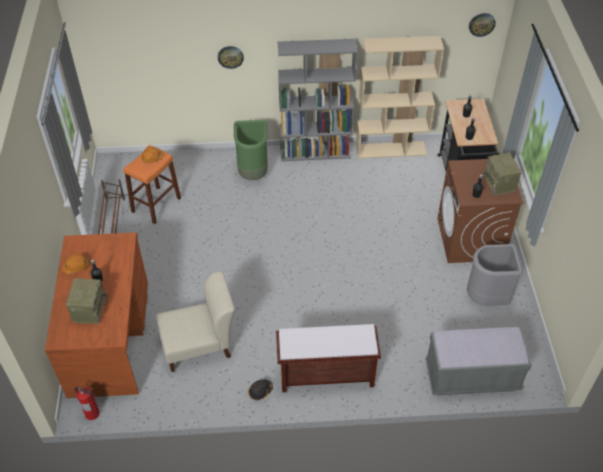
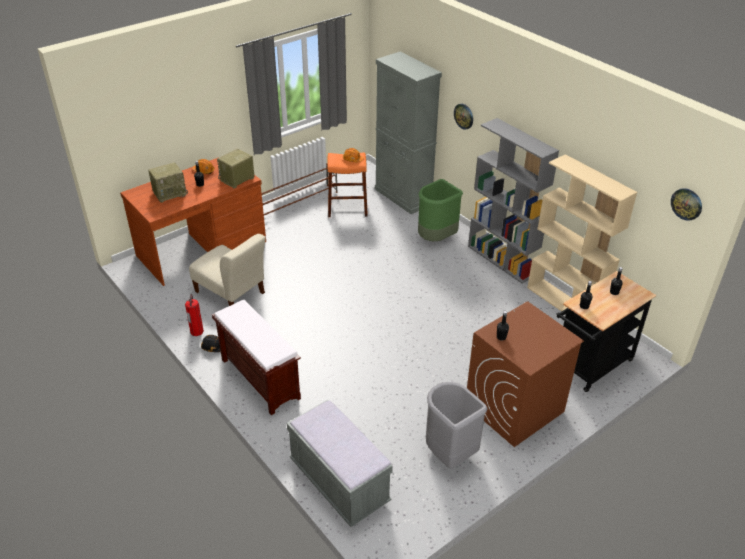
camera: 55 degrees right, 10 degrees down
fire extinguisher [75,387,99,420] -> fire extinguisher moved to [185,294,204,336]
radio [483,153,522,196] -> radio moved to [217,149,254,189]
none -> grey cabinet [375,52,442,214]

